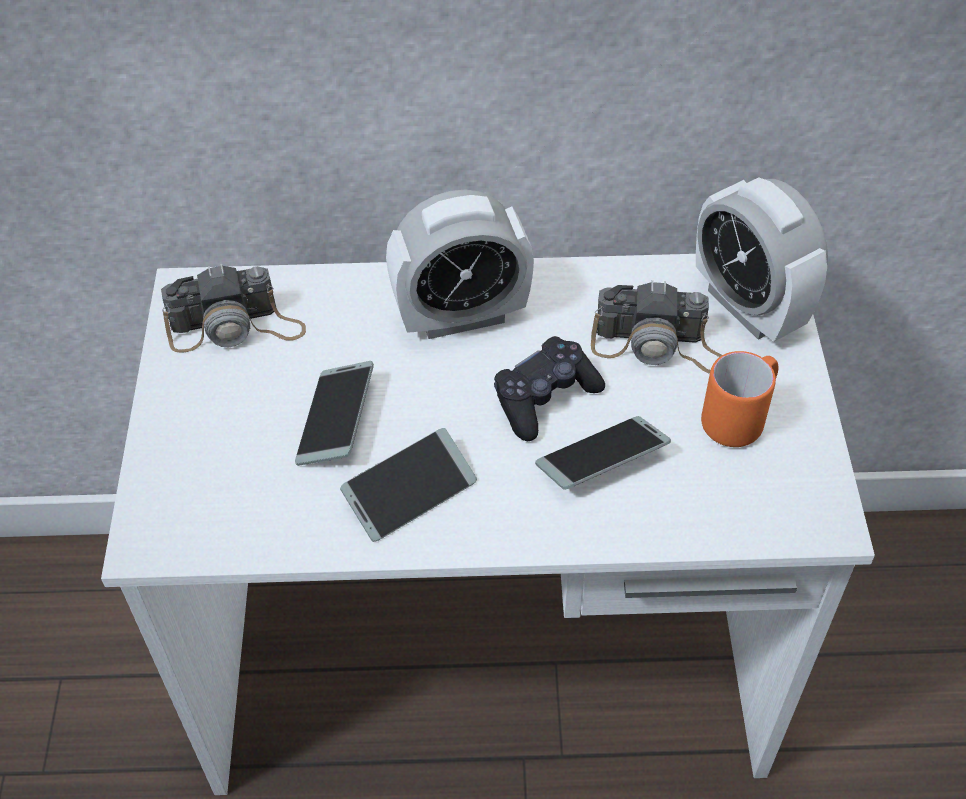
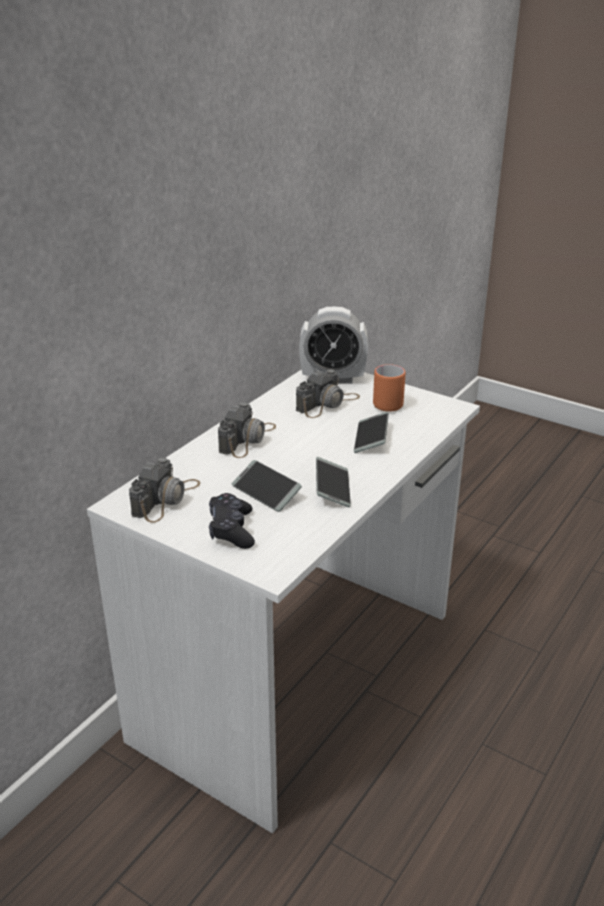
camera: 55 degrees left, 20 degrees down
alarm clock [386,190,534,339] -> camera [218,402,276,458]
black game controller [494,336,605,441] -> black game controller moved to [209,493,255,549]

